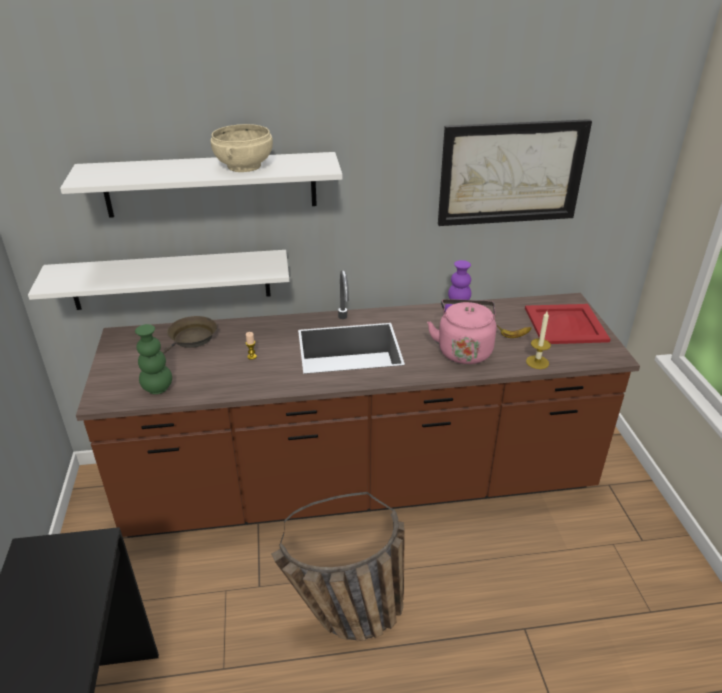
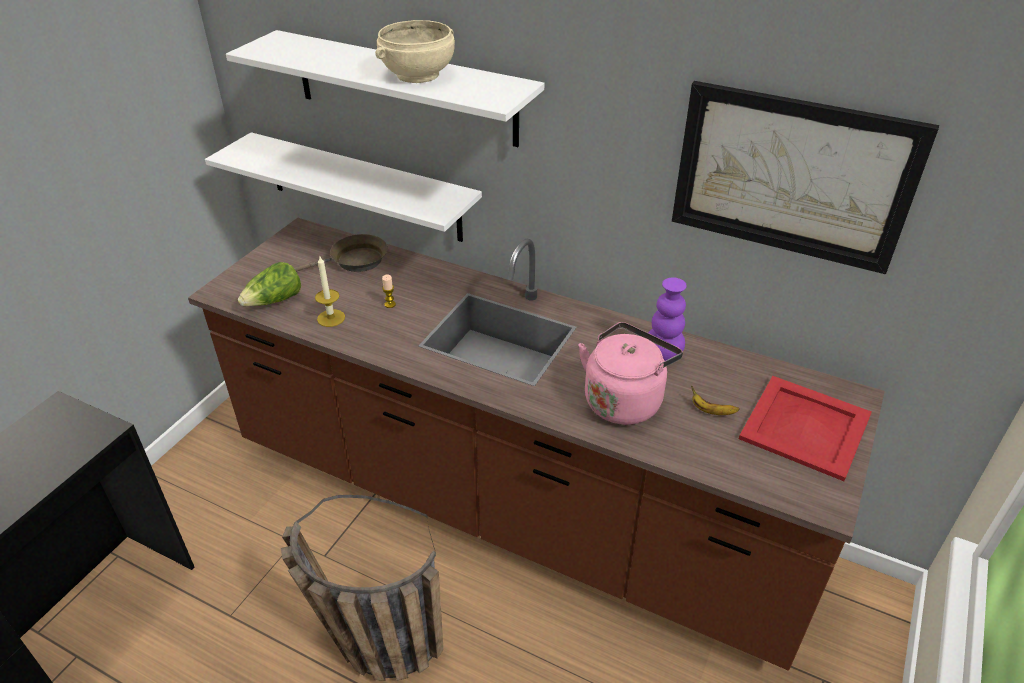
camera: 35 degrees right, 5 degrees up
green vase [135,324,172,394] -> lettuce [238,262,301,306]
candle [526,311,551,369] -> candle moved to [315,257,345,327]

